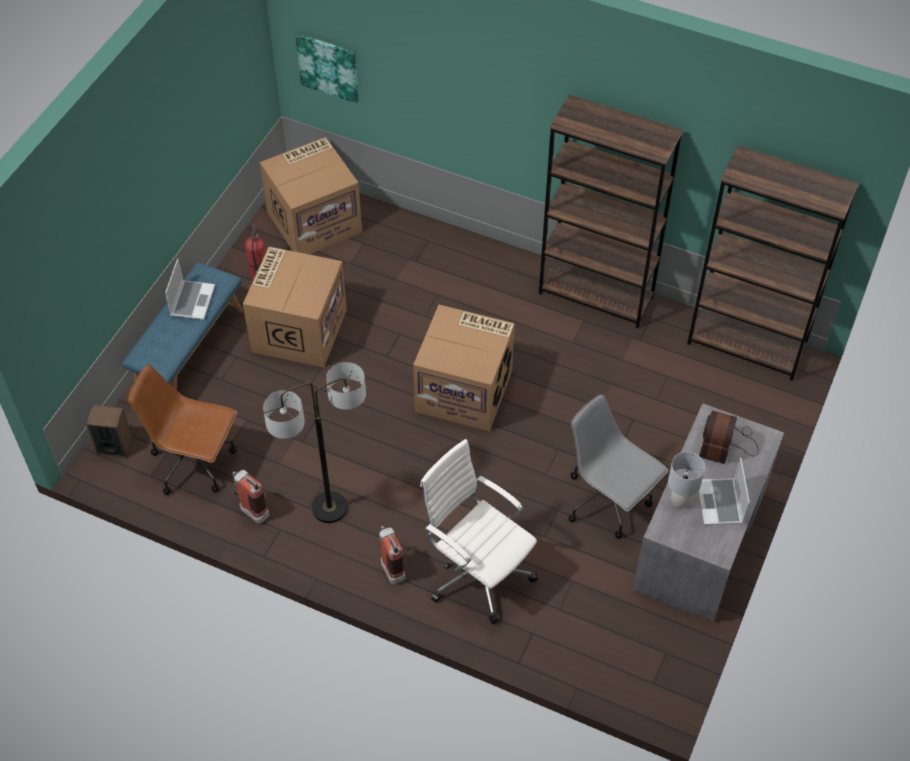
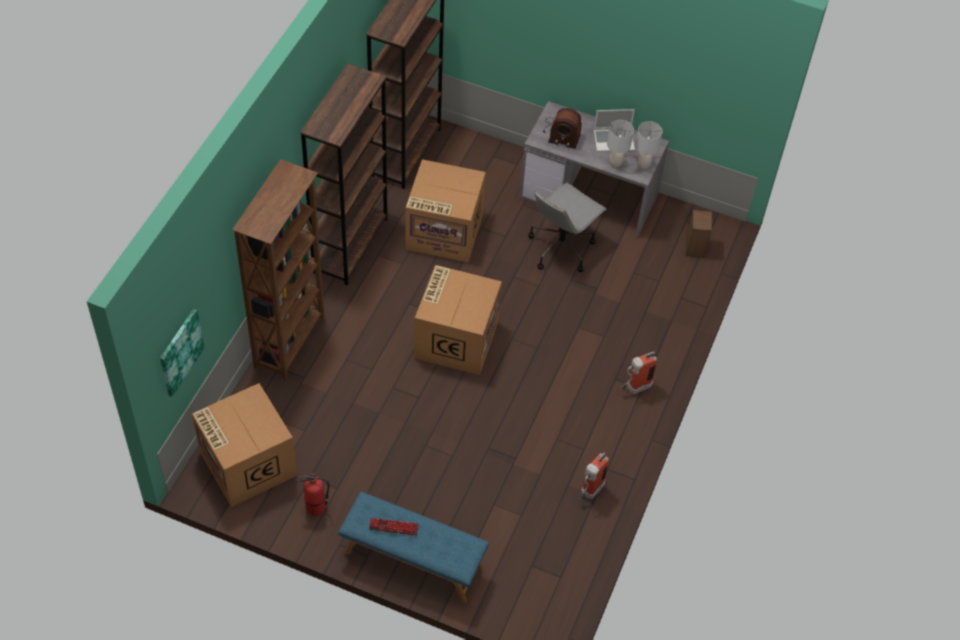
camera: 95 degrees left, 0 degrees up
speaker [86,405,133,458] -> speaker moved to [686,210,712,258]
brown office chair [128,364,237,495] -> none
laptop [165,259,215,320] -> keyboard [369,518,419,536]
cardboard box [243,247,347,368] -> cardboard box moved to [405,159,486,263]
floor lamp [263,362,366,523] -> none
white office chair [420,439,538,625] -> none
none -> brown bookcase [232,159,324,380]
none -> grey table lamp [635,121,662,169]

